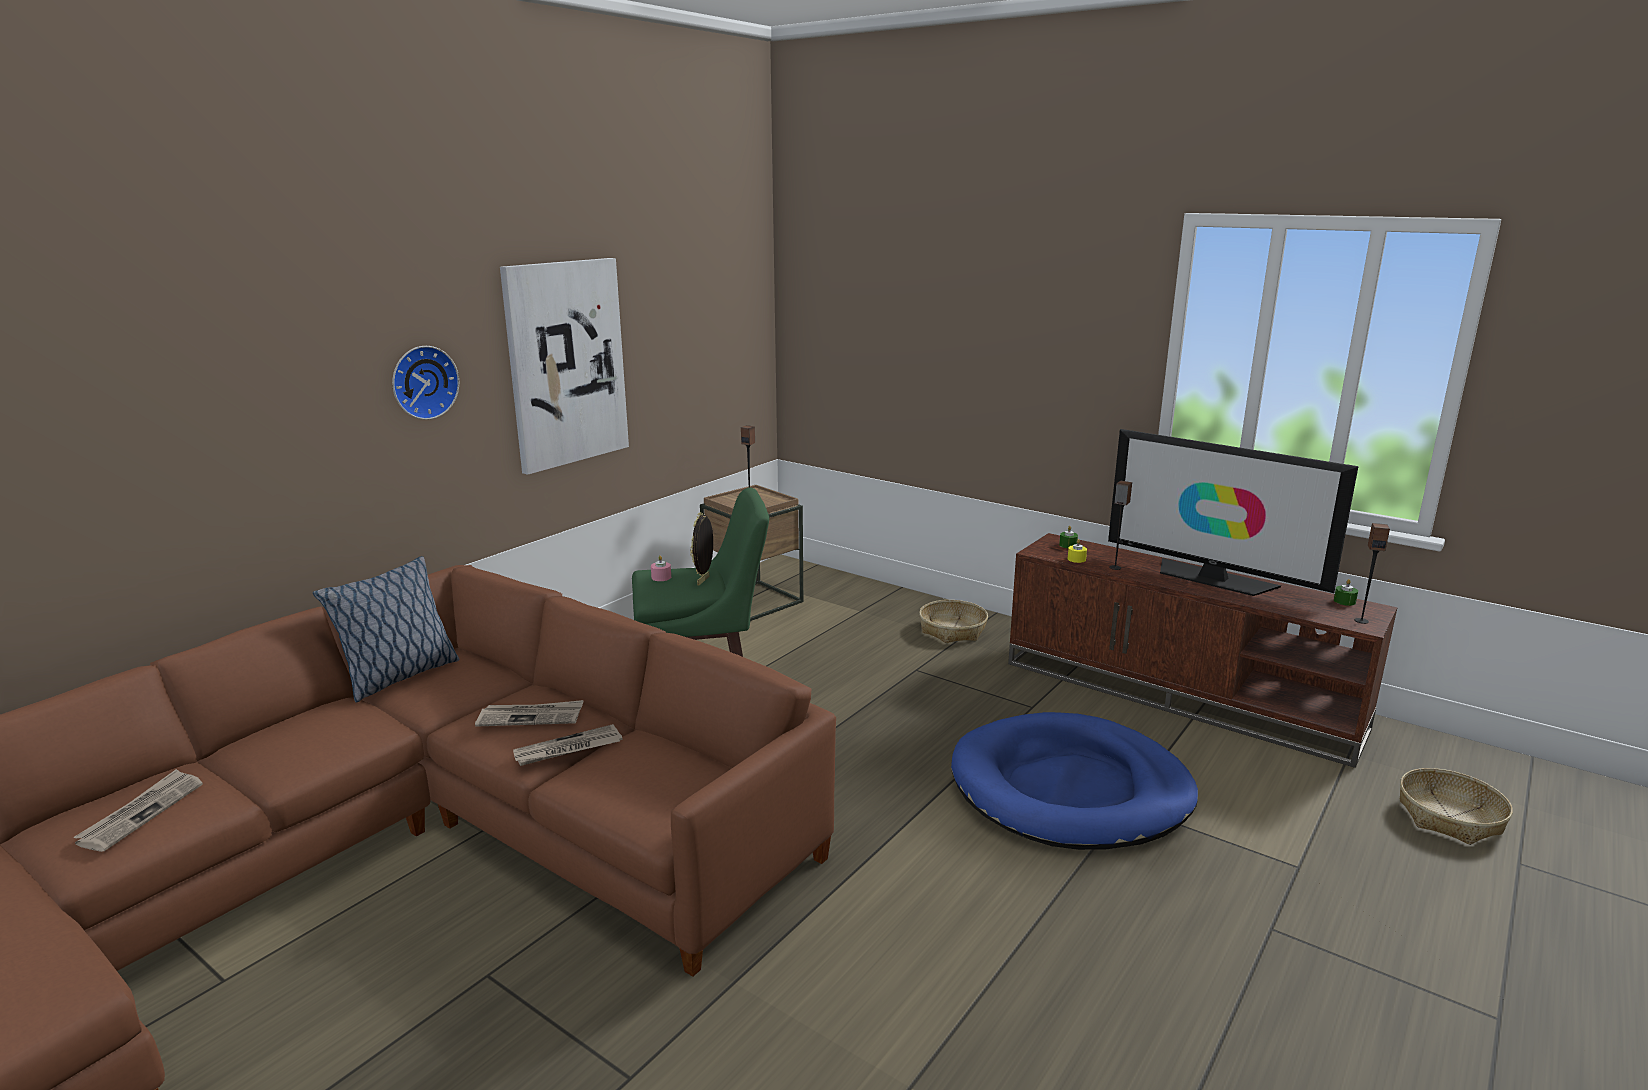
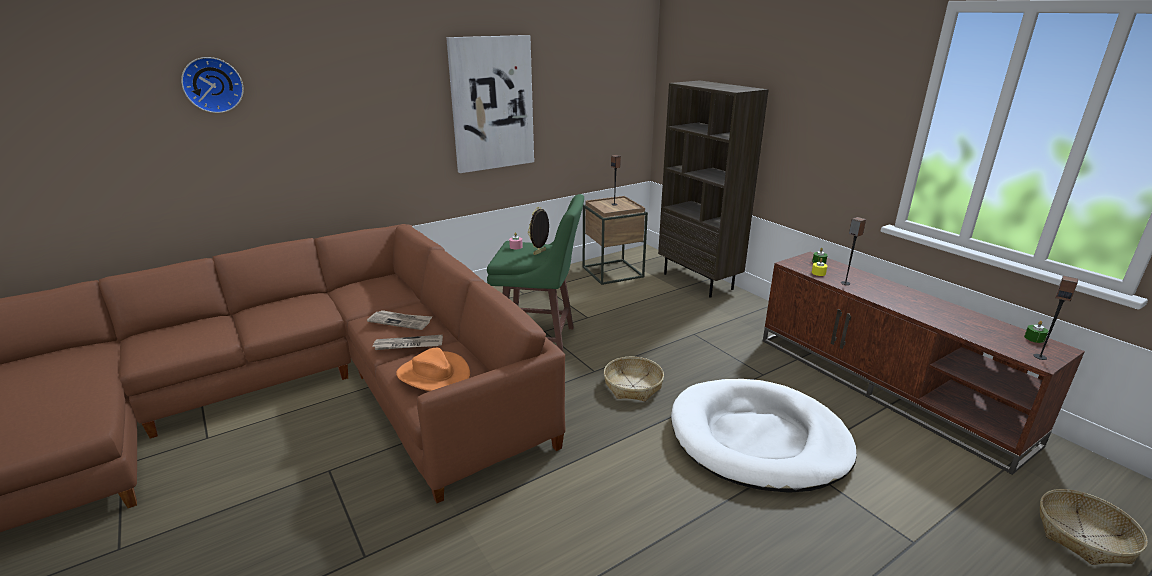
camera: 20 degrees right, 5 degrees up
newspaper [74,769,203,852] -> none
pillow [313,556,460,703] -> none
wall clock [392,346,459,420] -> wall clock moved to [181,57,244,113]
basket [919,600,988,643] -> basket moved to [604,357,664,401]
blue dog bed [951,712,1198,850] -> white dog bed [671,379,857,493]
television [1108,429,1358,596] -> none
none -> orange hat [396,348,470,391]
none -> brown bookcase [658,80,769,297]

